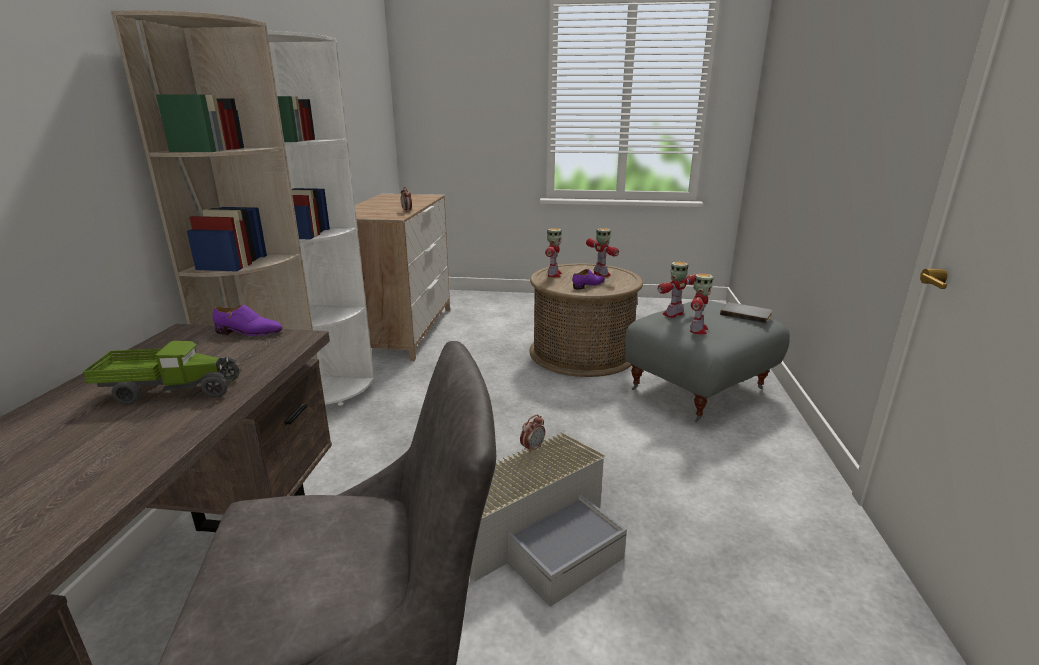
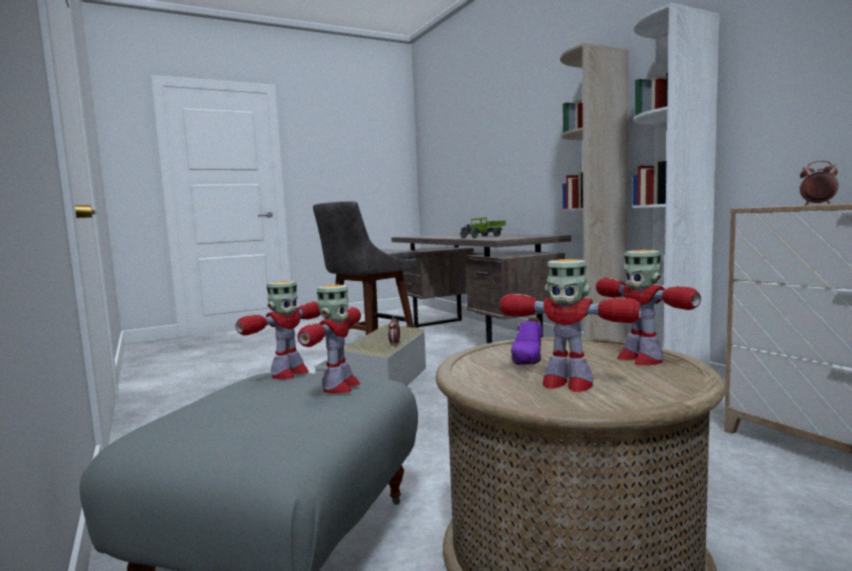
camera: 145 degrees right, 15 degrees down
purple shoe [212,304,283,336] -> none
toy robot [690,273,714,334] -> toy robot turned 135 degrees counterclockwise [236,281,320,379]
grey book [720,302,773,323] -> none

